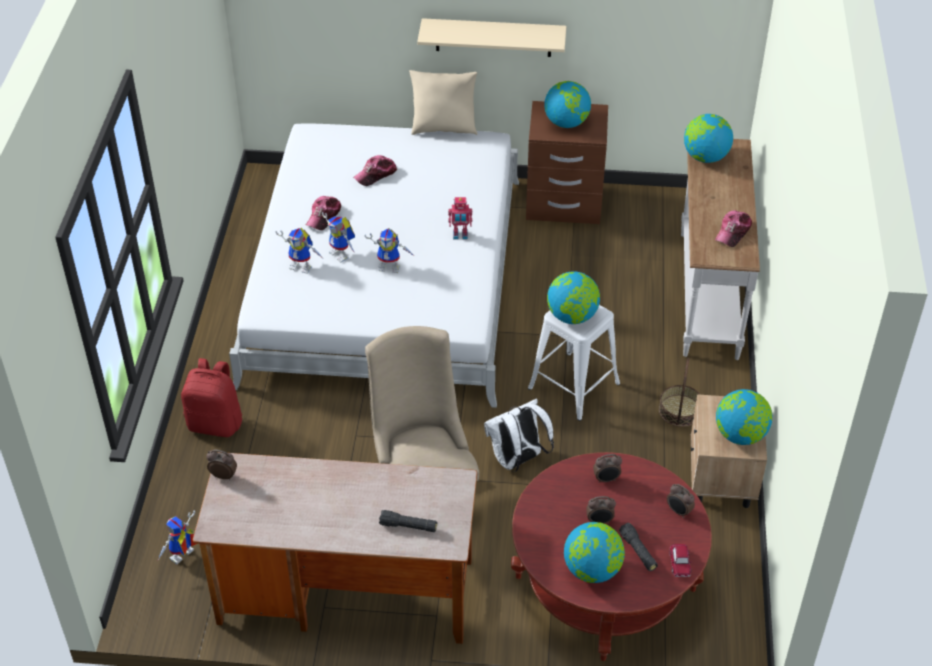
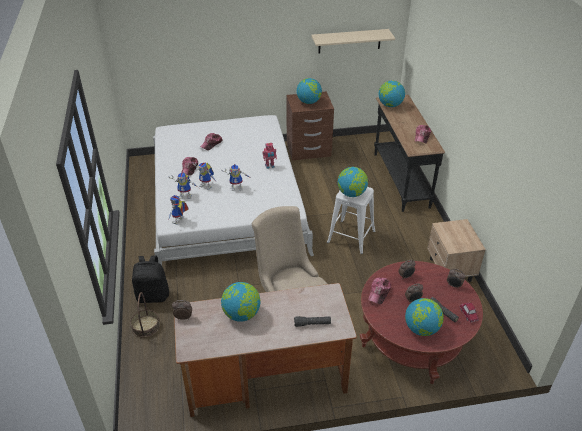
camera: 15 degrees left, 5 degrees down
toy robot [158,510,197,564] -> toy robot moved to [168,192,189,225]
red backpack [181,358,242,437] -> black backpack [132,256,169,303]
beige pillow [409,70,477,135] -> none
beige shelf [417,18,566,57] -> beige shelf moved to [311,29,395,54]
white backpack [484,399,554,472] -> none
basket [659,358,701,427] -> basket moved to [130,292,160,337]
white console table [681,139,760,360] -> black console table [374,95,445,212]
globe [716,389,772,445] -> globe moved to [221,282,261,322]
none -> cap [368,278,391,304]

